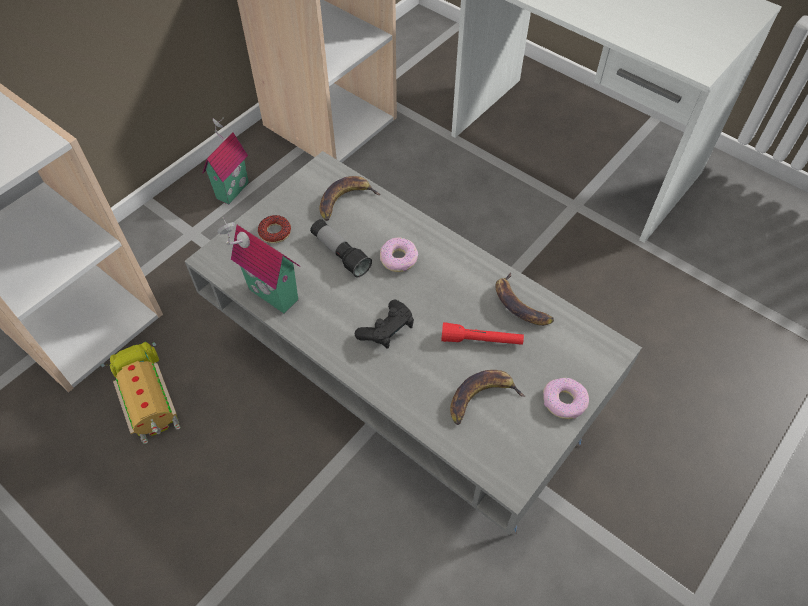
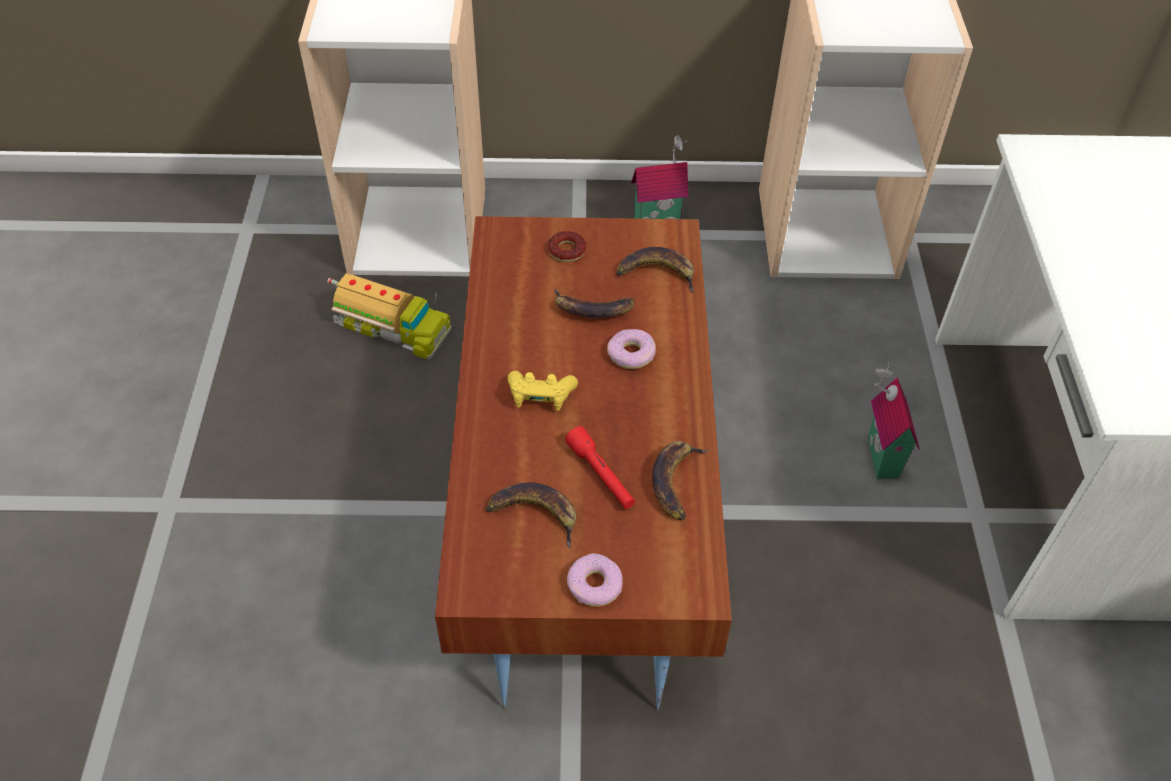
camera: 50 degrees right, 5 degrees down
toy truck [101,342,180,444] -> toy truck turned 90 degrees clockwise [327,273,451,359]
grey coffee table [185,151,642,535] -> brown coffee table [435,216,732,712]
toy house [217,217,300,314] -> toy house moved to [868,363,920,479]
flashlight [310,219,372,278] -> banana [555,289,634,318]
black game controller [355,300,414,349] -> yellow game controller [507,371,578,411]

